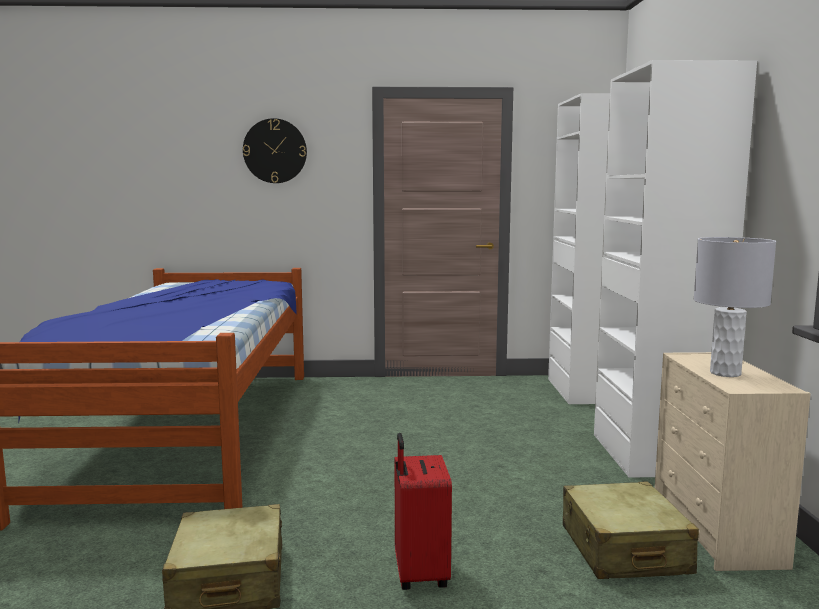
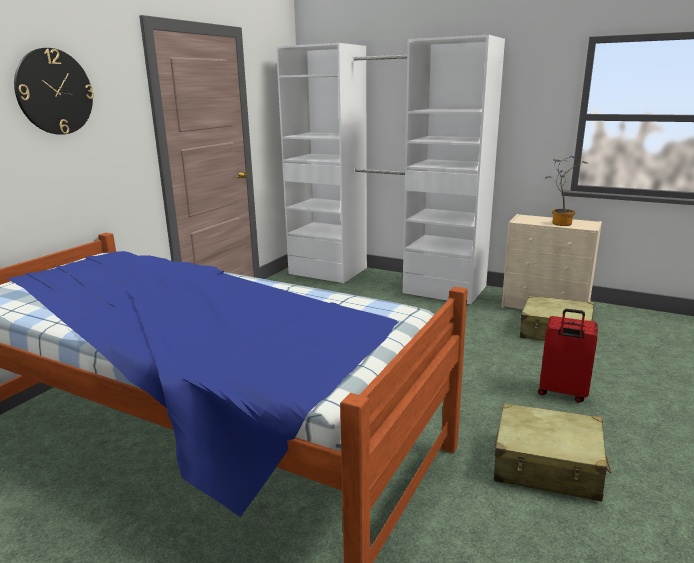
camera: 60 degrees left, 10 degrees up
grey table lamp [694,237,776,377] -> potted plant [545,156,587,226]

